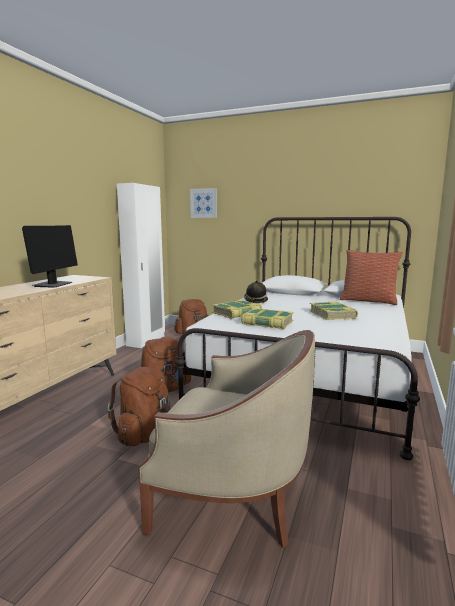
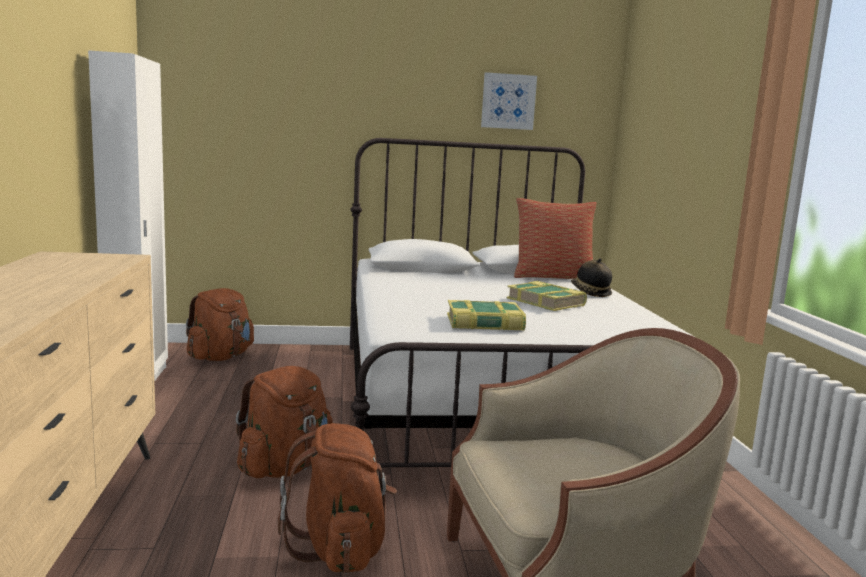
camera: 30 degrees left, 0 degrees up
monitor [22,225,78,288] -> none
picture [190,188,217,218] -> picture moved to [481,72,537,130]
book [212,300,262,319] -> none
hat [244,280,268,303] -> hat moved to [571,258,612,297]

